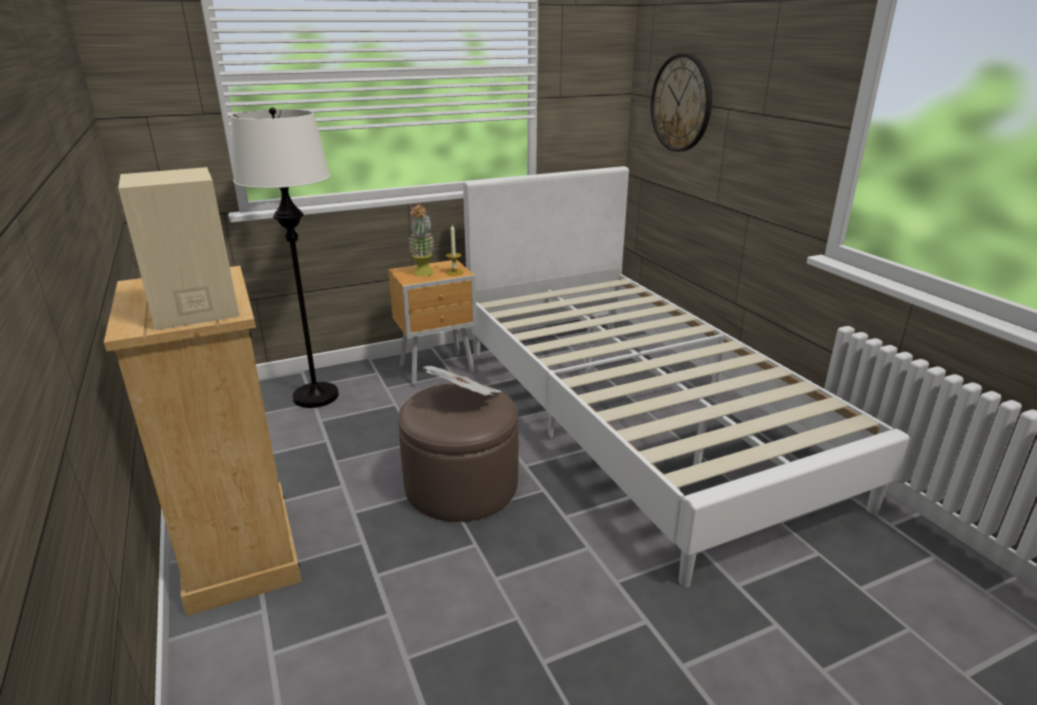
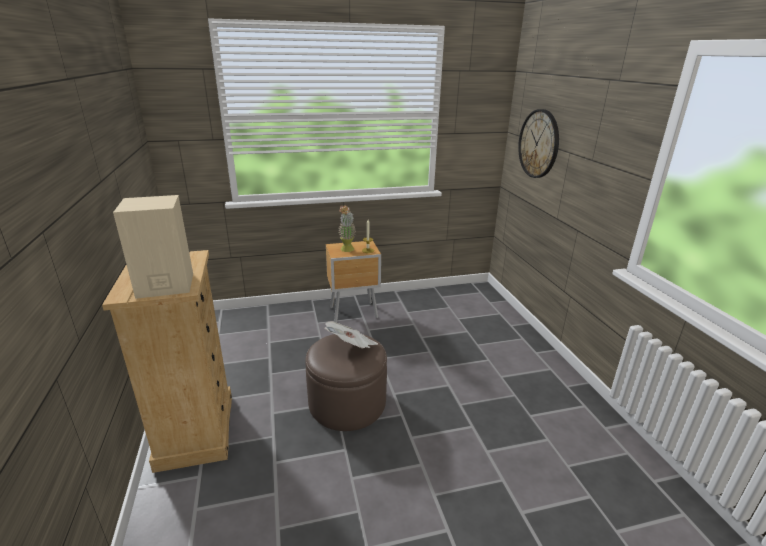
camera: 10 degrees right, 0 degrees up
white floor lamp [231,108,339,408] -> none
white bed [463,166,910,588] -> none

